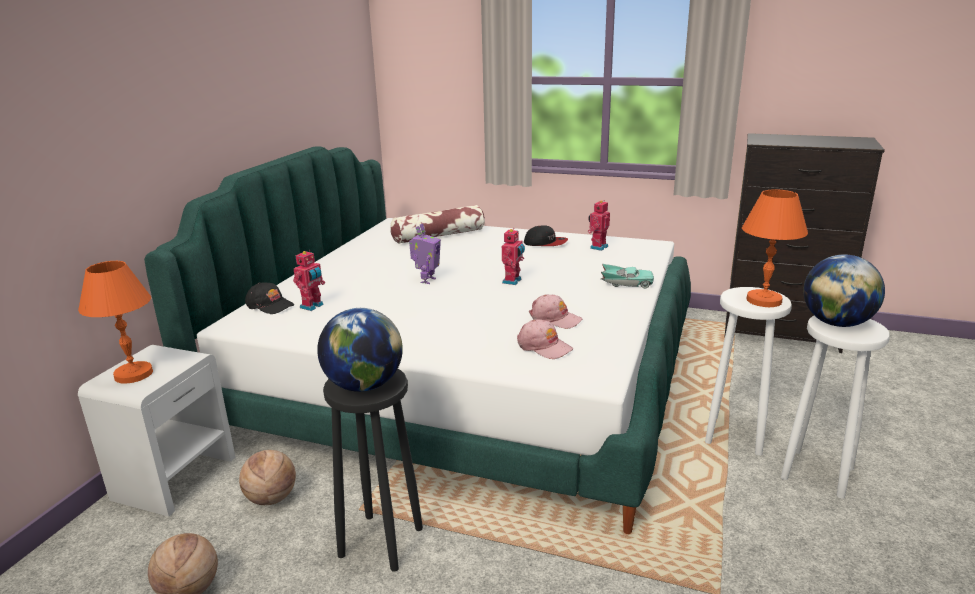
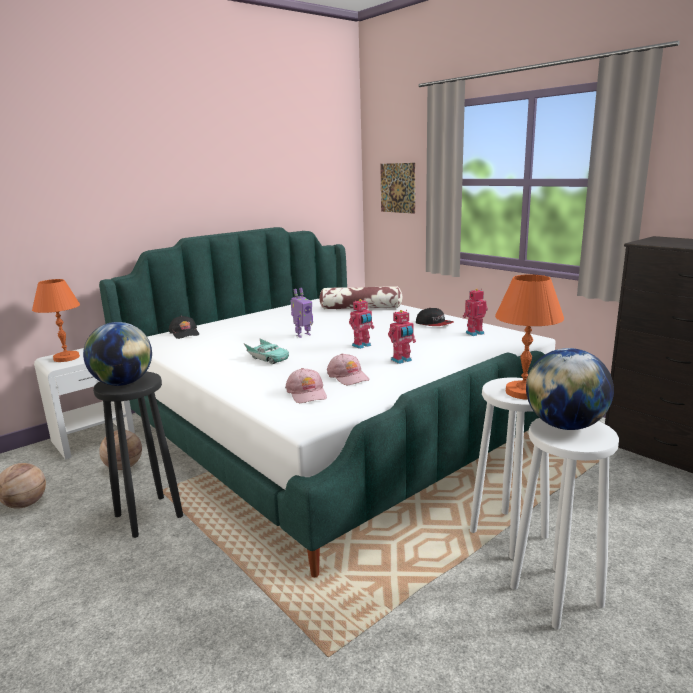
camera: 30 degrees right, 5 degrees down
toy robot [293,250,325,311] -> toy robot moved to [388,310,416,364]
turquoise toy car [601,264,654,288] -> turquoise toy car moved to [244,338,289,364]
none -> picture [380,163,415,214]

